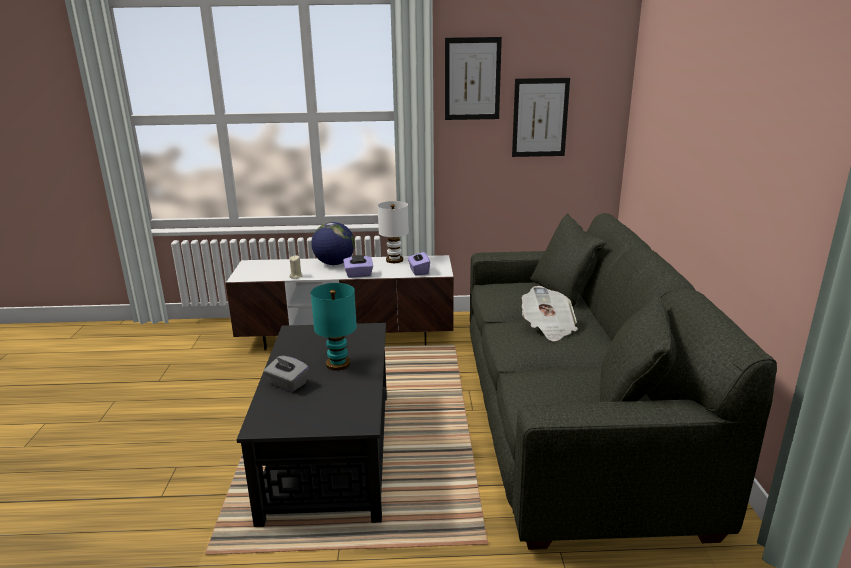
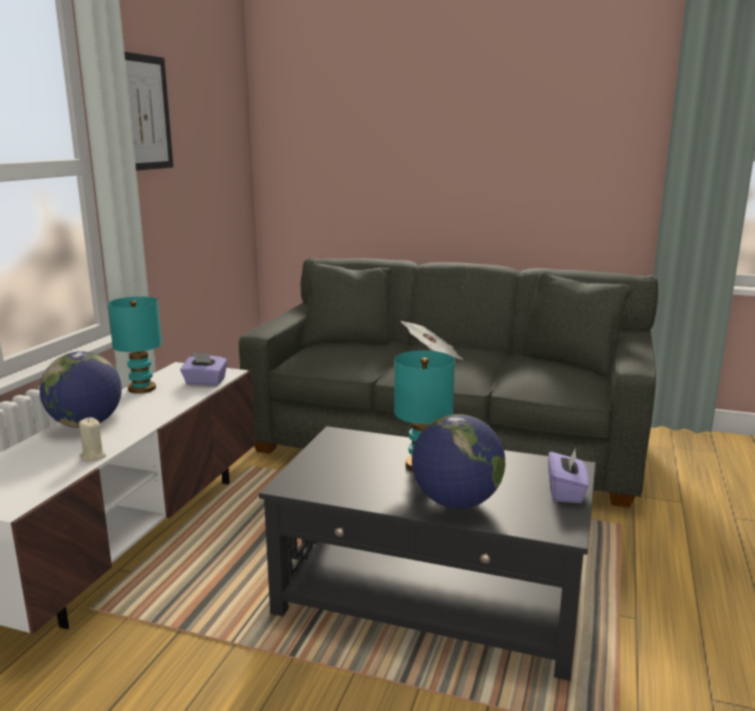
camera: 70 degrees left, 5 degrees down
grey tissue box [264,356,309,392] -> globe [412,414,505,509]
purple tissue box [343,255,373,278] -> purple tissue box moved to [548,448,589,503]
white table lamp [378,201,409,263] -> turquoise table lamp [108,297,162,394]
picture [512,78,570,157] -> none

